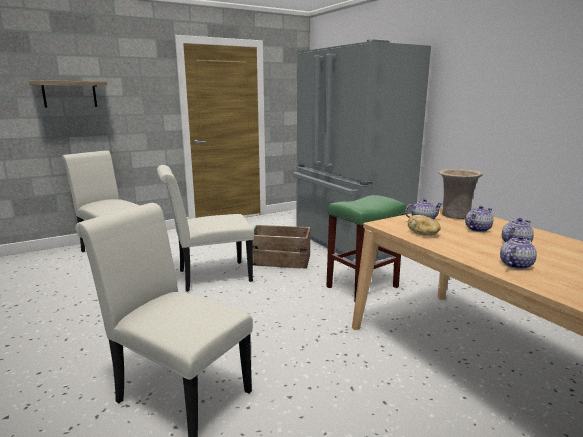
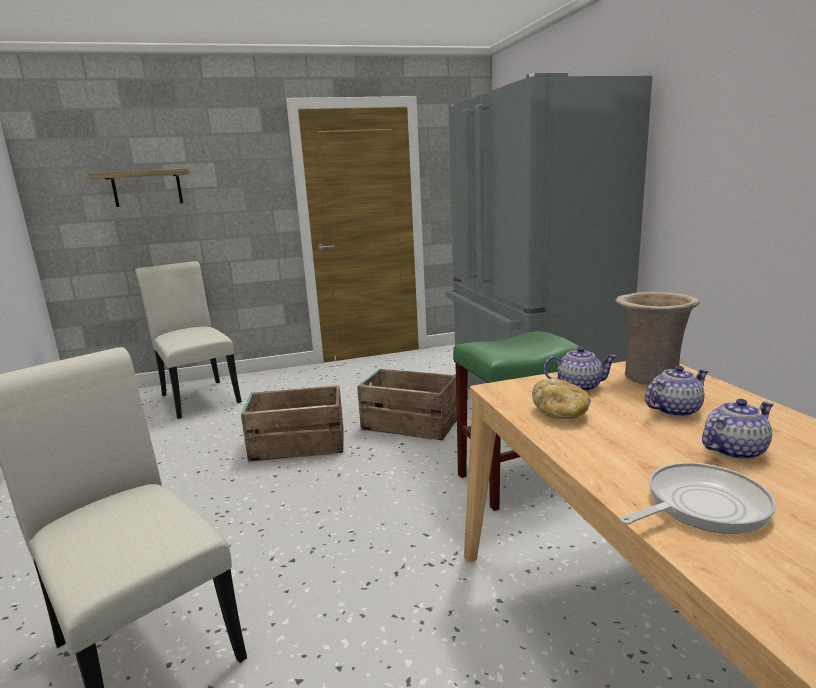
camera: 15 degrees right, 0 degrees up
white chair [157,165,254,292] -> crate [241,385,343,462]
teapot [500,235,537,269] -> frying pan [619,463,776,534]

